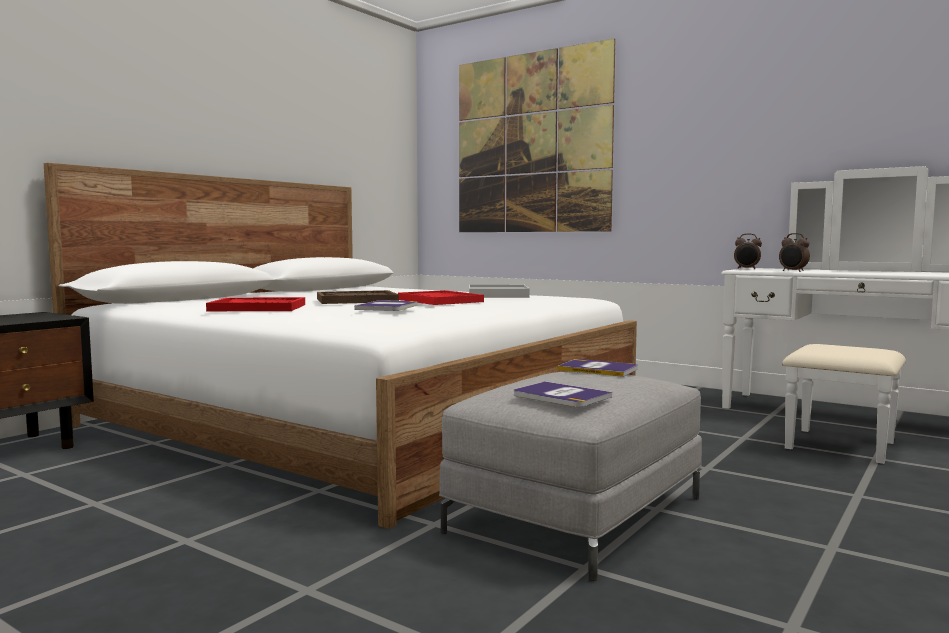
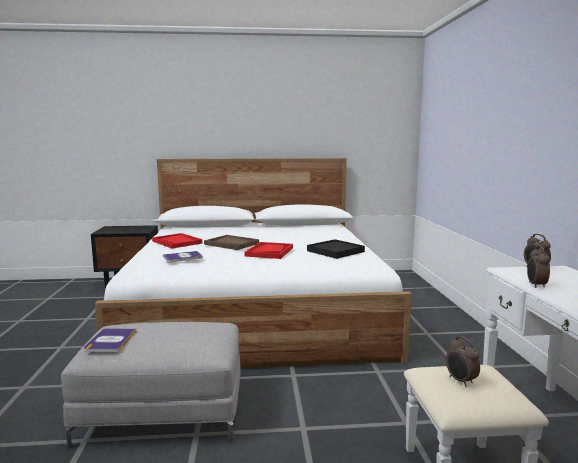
camera: 50 degrees right, 5 degrees up
picture [459,39,615,232] -> none
white tray [469,285,530,298] -> black tray [307,239,365,259]
book [557,359,638,377] -> none
none -> alarm clock [446,336,480,387]

